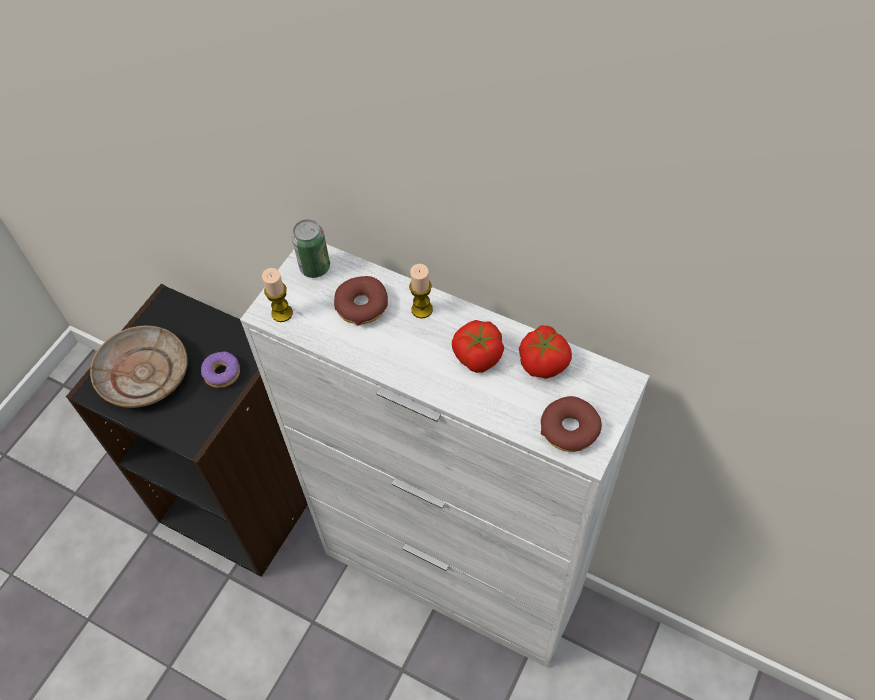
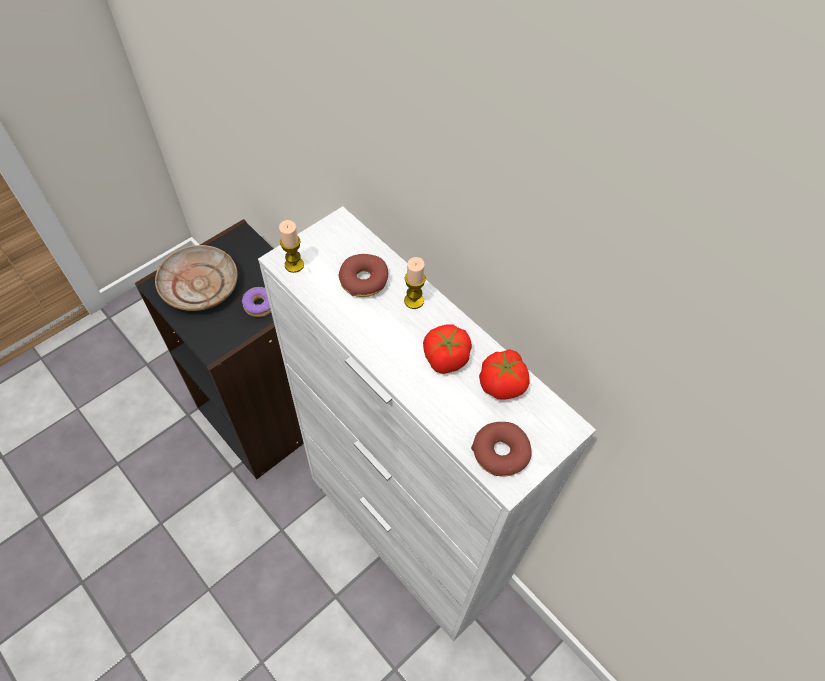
camera: 15 degrees right, 0 degrees up
can [292,220,330,278] -> none

